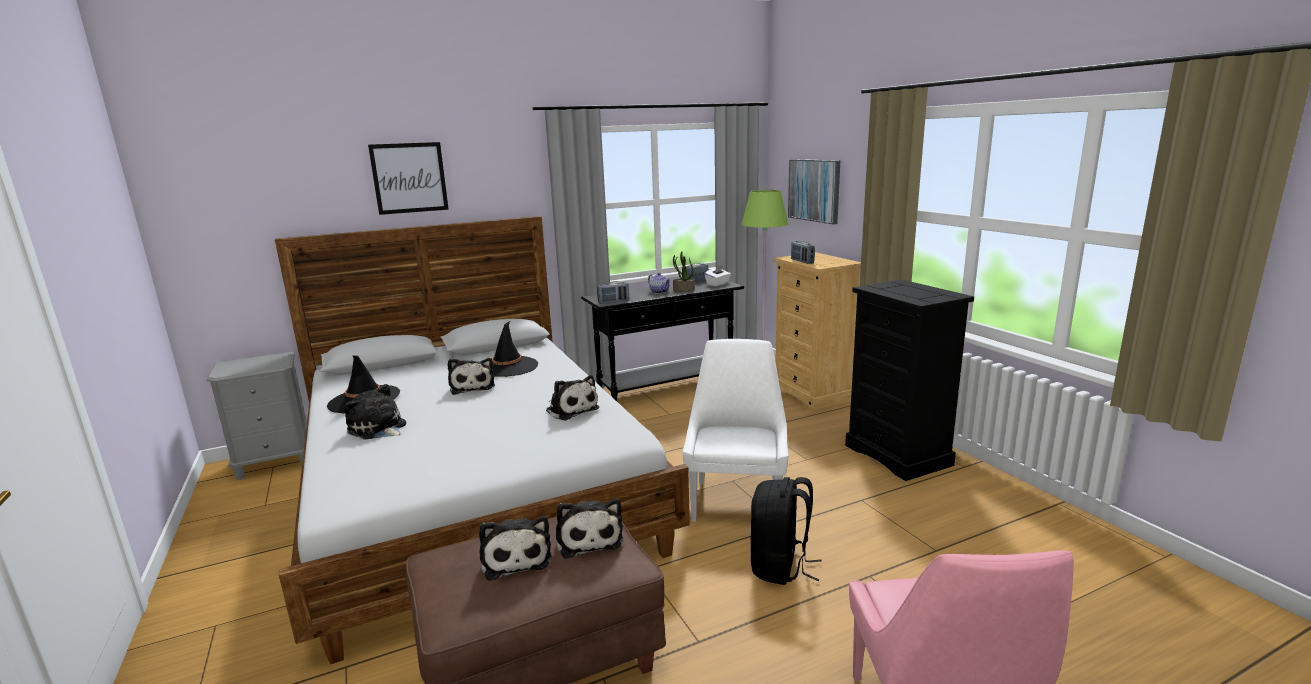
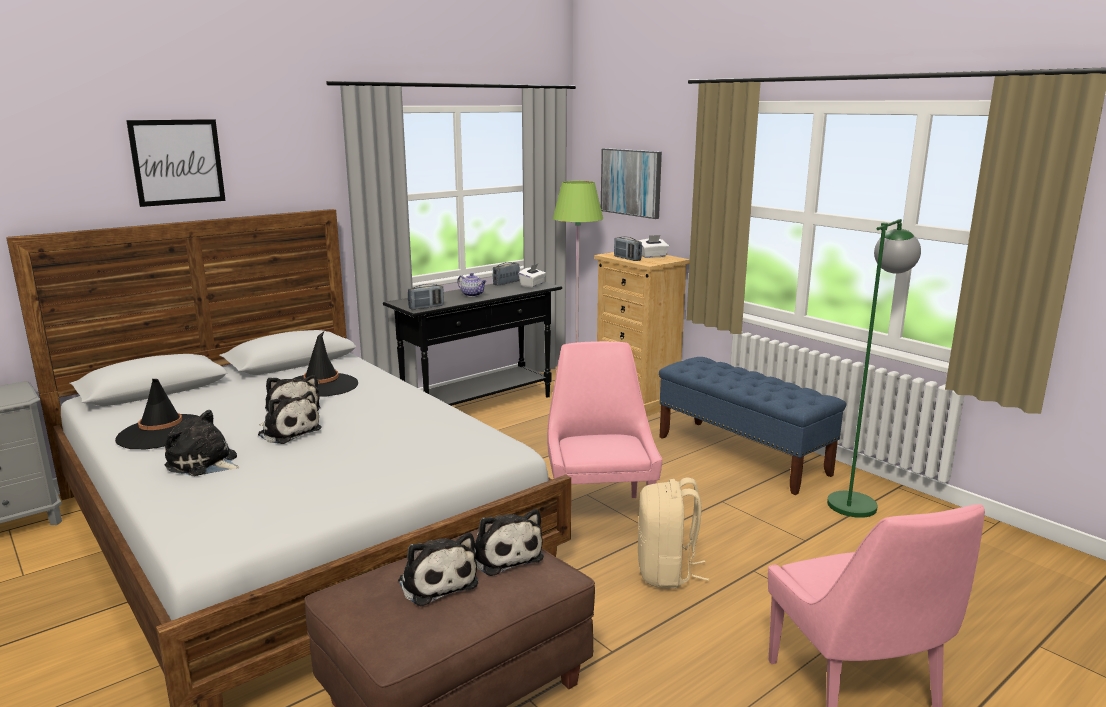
camera: 15 degrees left, 0 degrees up
plush toy [546,375,599,421] -> plush toy moved to [258,391,322,444]
potted plant [673,251,695,292] -> none
white chair [682,339,789,522] -> pink chair [547,341,662,498]
black backpack [750,477,822,585] -> beige backpack [638,478,709,588]
black dresser [845,280,974,481] -> blue bench [659,357,846,495]
none -> white tissue box [639,235,669,258]
none -> green floor lamp [827,219,921,518]

